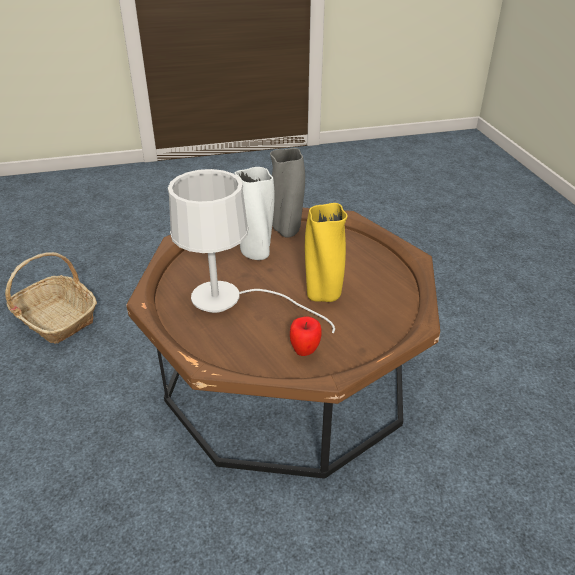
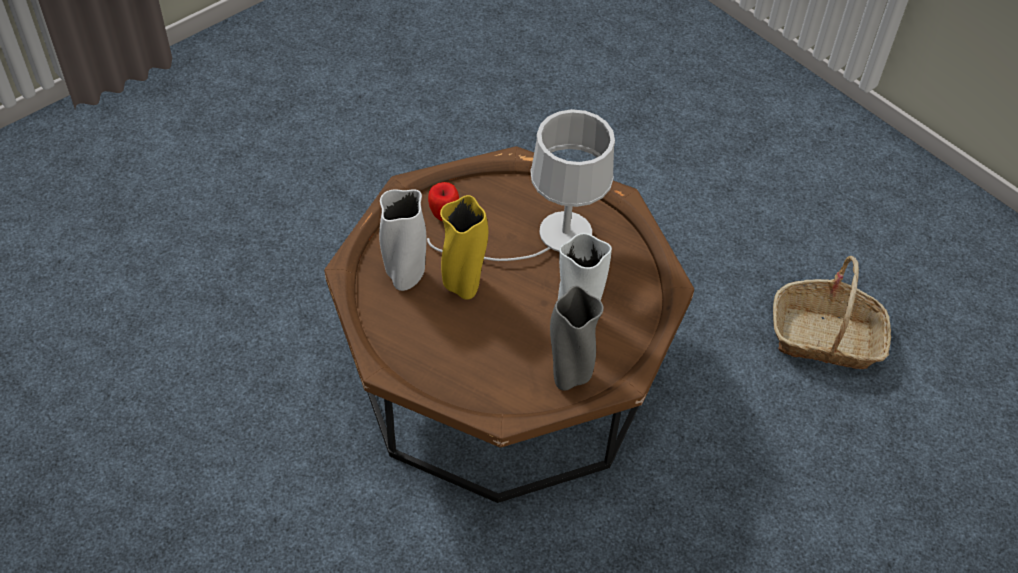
camera: 150 degrees right, 15 degrees up
none -> white vase [379,189,427,291]

